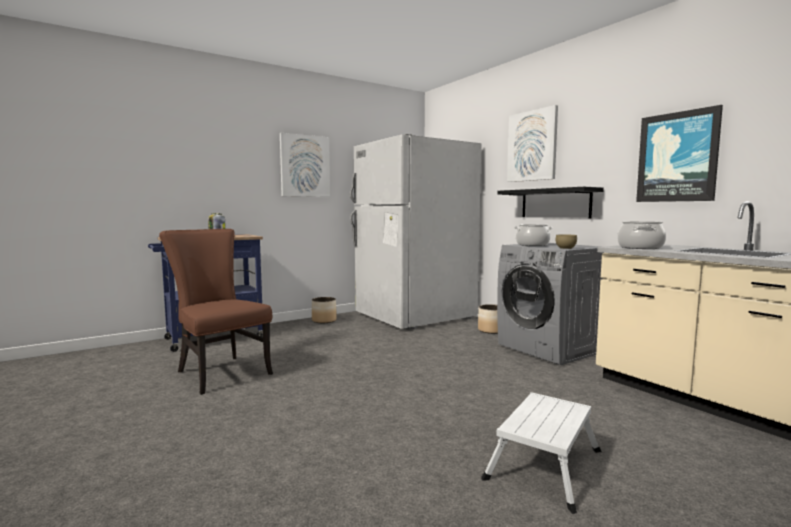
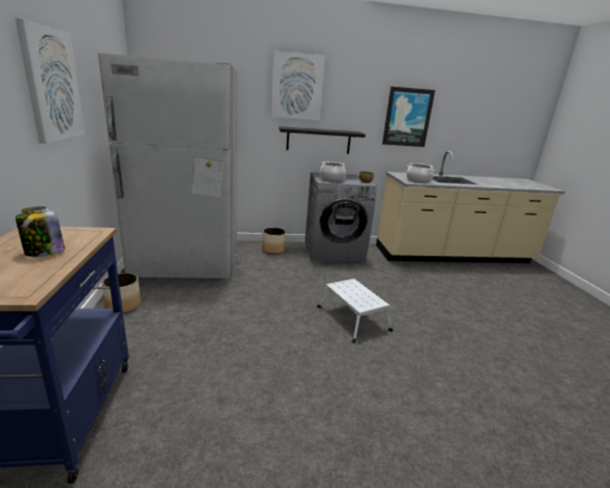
camera: 65 degrees left, 15 degrees up
brown chair [159,229,273,395] -> none
white step ladder [481,392,602,514] -> white step ladder moved to [317,278,393,343]

